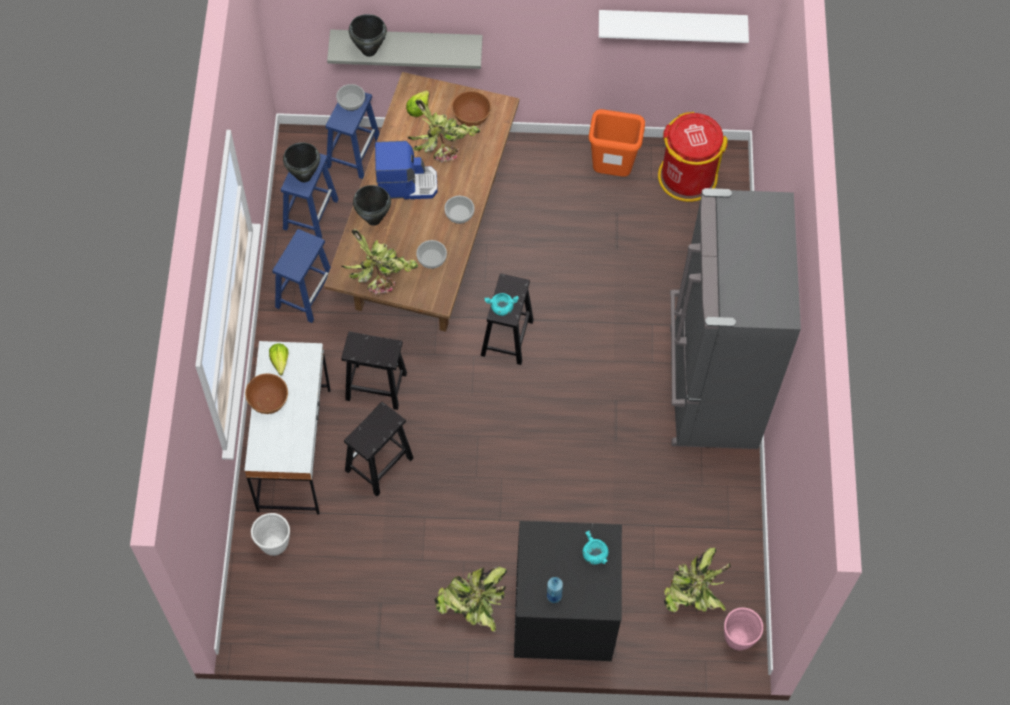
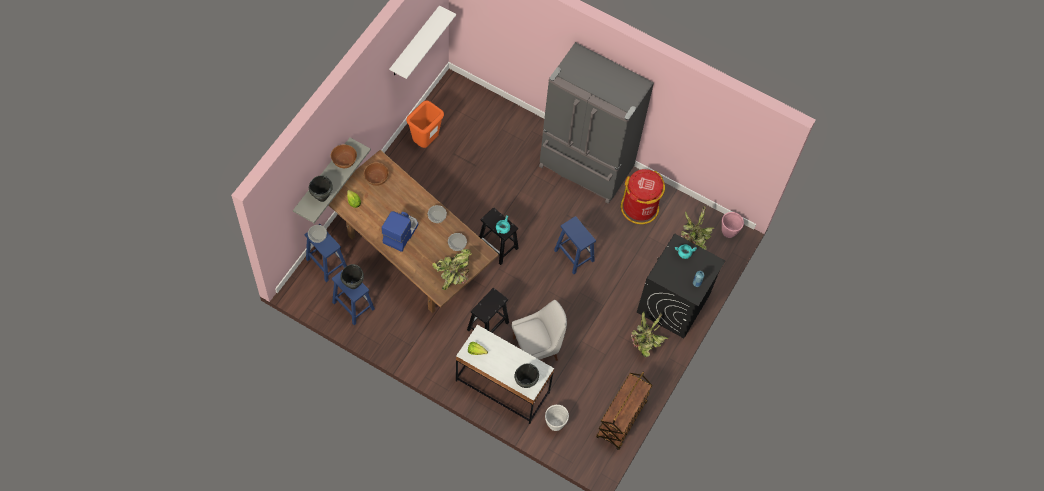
camera: 65 degrees left, 0 degrees up
brown bowl [245,374,288,414] -> brown bowl moved to [331,144,357,168]
blue stool [272,229,331,323] -> blue stool moved to [554,216,596,274]
black stool [344,402,413,496] -> white chair [512,300,567,361]
black cooking pot [353,185,391,226] -> black cooking pot moved to [515,363,539,388]
potted plant [407,99,480,163] -> none
red trash can [658,112,728,202] -> red trash can moved to [621,169,665,224]
none -> brown cart [596,372,652,450]

